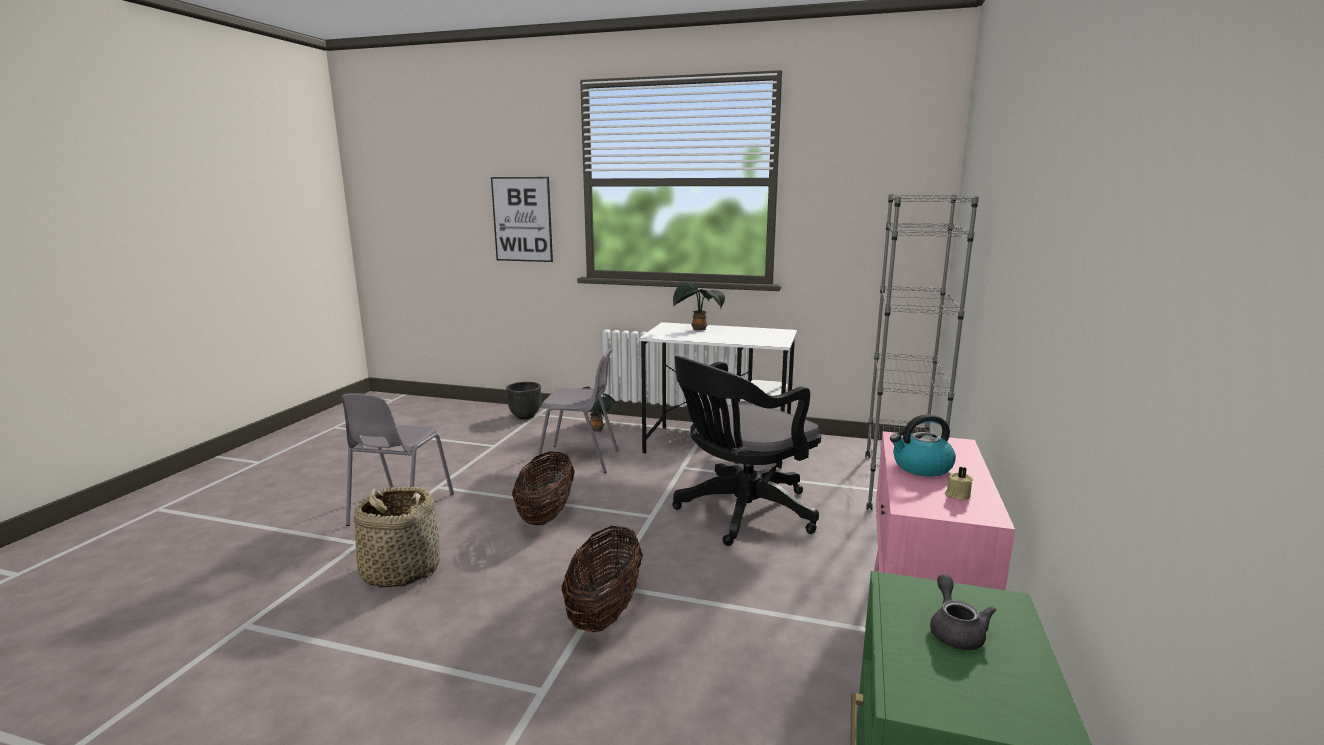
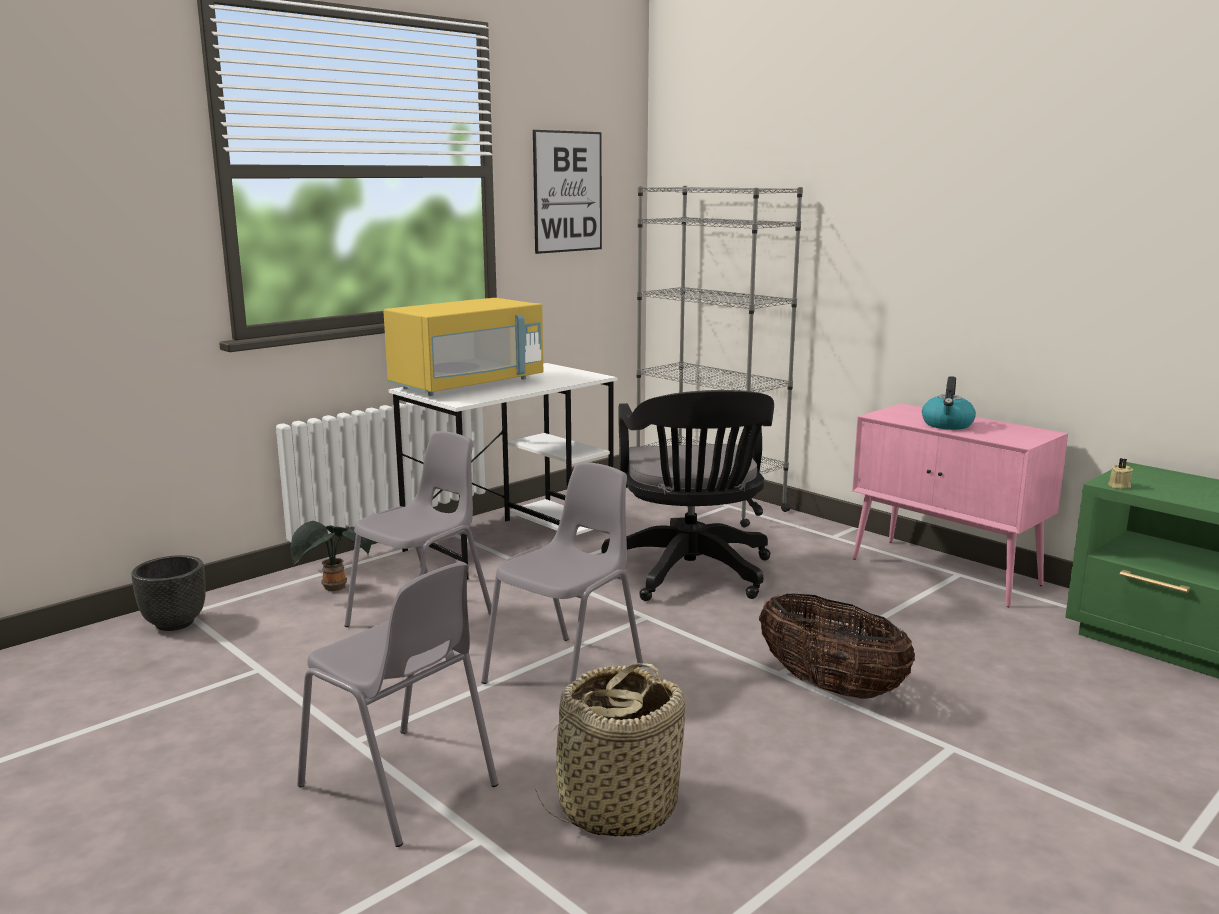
camera: 60 degrees left, 0 degrees up
picture [491,177,553,262] -> picture moved to [533,130,602,254]
basket [512,451,575,525] -> grey chair [481,462,643,684]
potted plant [673,282,725,330] -> yellow microwave [383,298,543,396]
grey teapot [930,574,996,650] -> none
beige candle [945,467,973,500] -> beige candle moved to [1108,458,1133,489]

